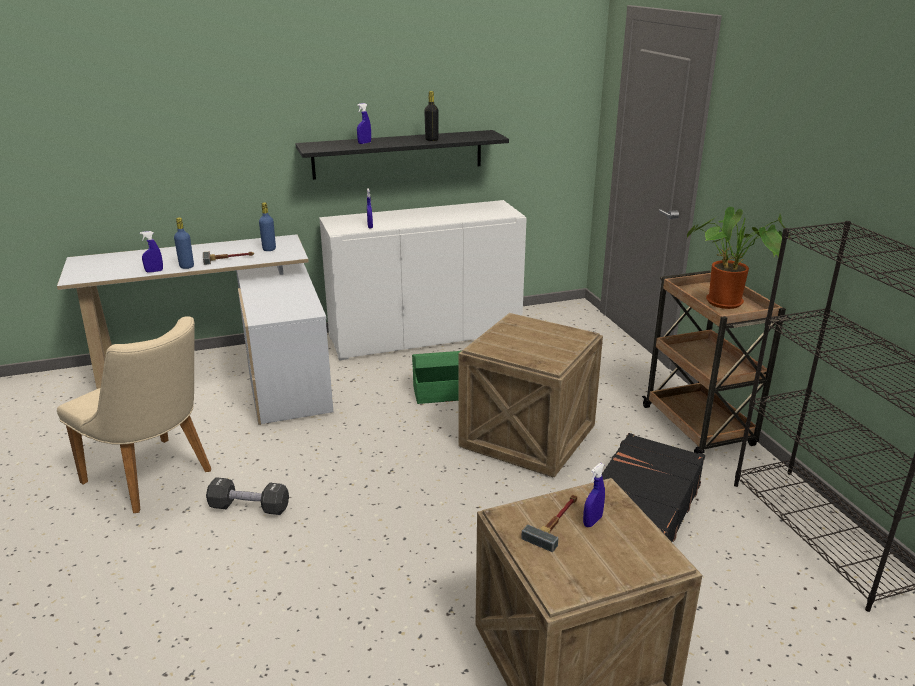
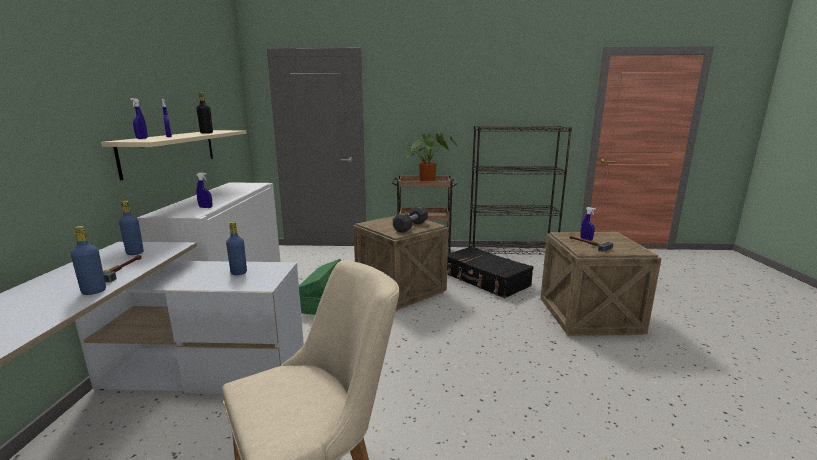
camera: 70 degrees left, 10 degrees down
blue spray bottle [140,231,163,273] -> blue spray bottle moved to [131,98,148,139]
black dumbbell [206,477,289,515] -> black dumbbell moved to [393,206,428,233]
black shelf [295,130,509,180] -> beige shelf [101,130,247,180]
none -> blue bottle [226,222,247,275]

